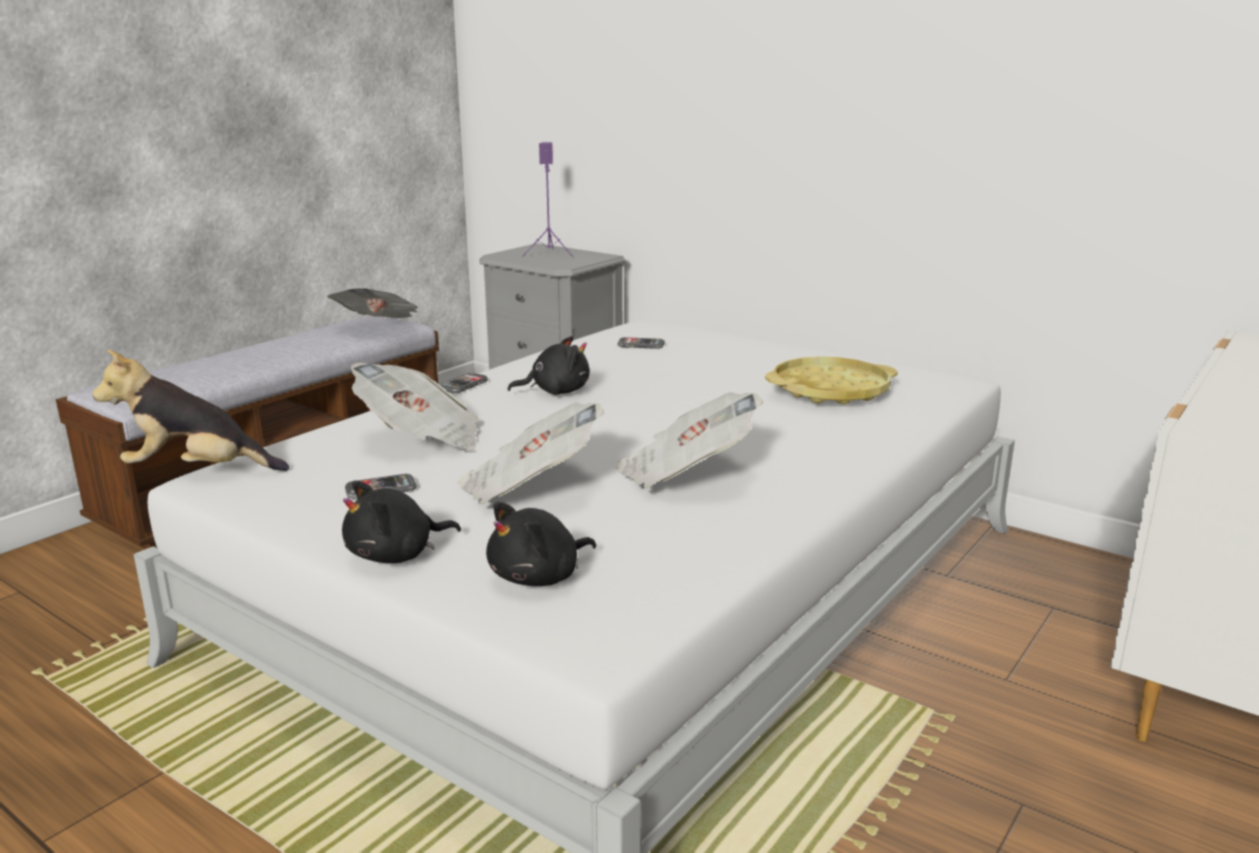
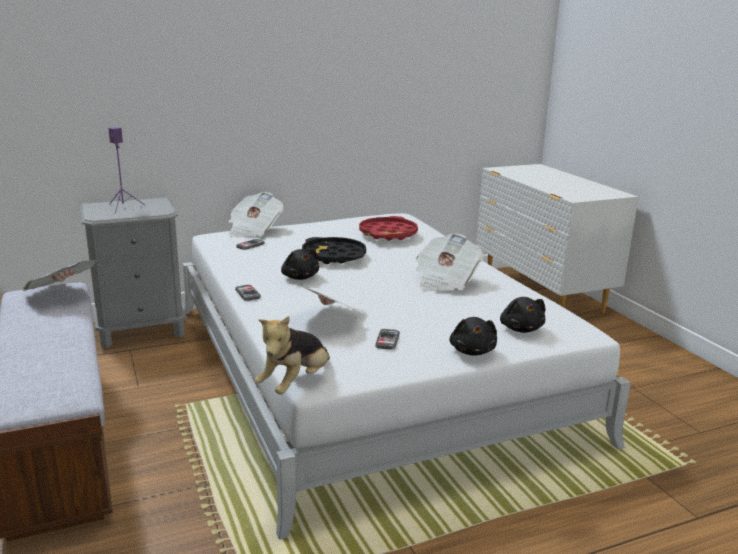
camera: 60 degrees left, 0 degrees up
newspaper [458,402,604,505] -> newspaper moved to [228,192,283,238]
black plush toy [508,336,590,395] -> black plush toy turned 135 degrees clockwise [281,249,319,280]
yellow tray [765,356,898,404] -> red tray [359,216,418,241]
none -> black tray [302,237,366,264]

